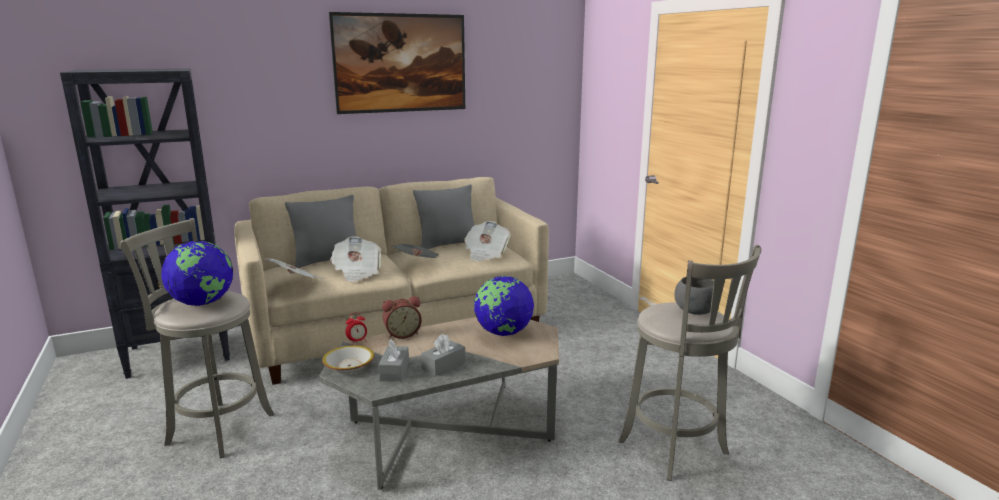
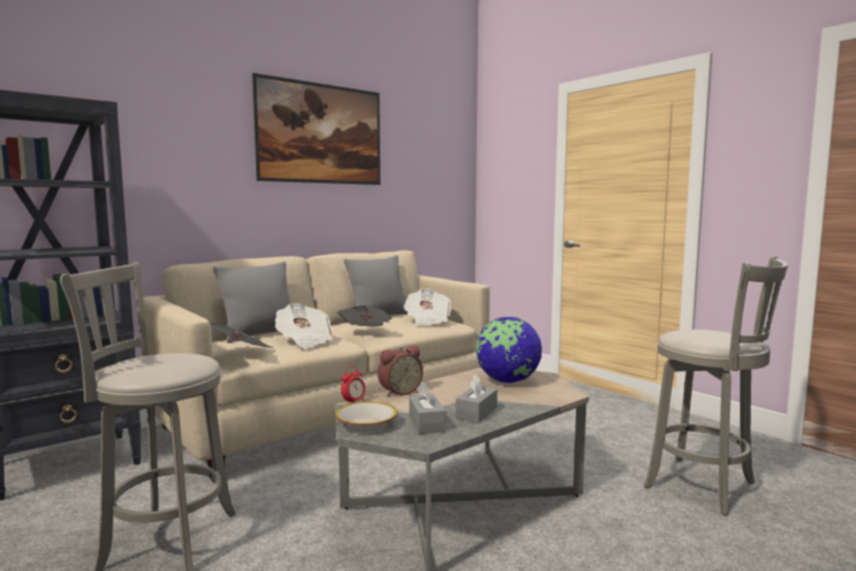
camera: 15 degrees left, 10 degrees down
globe [161,241,233,306] -> none
grey bowl [674,277,714,315] -> none

